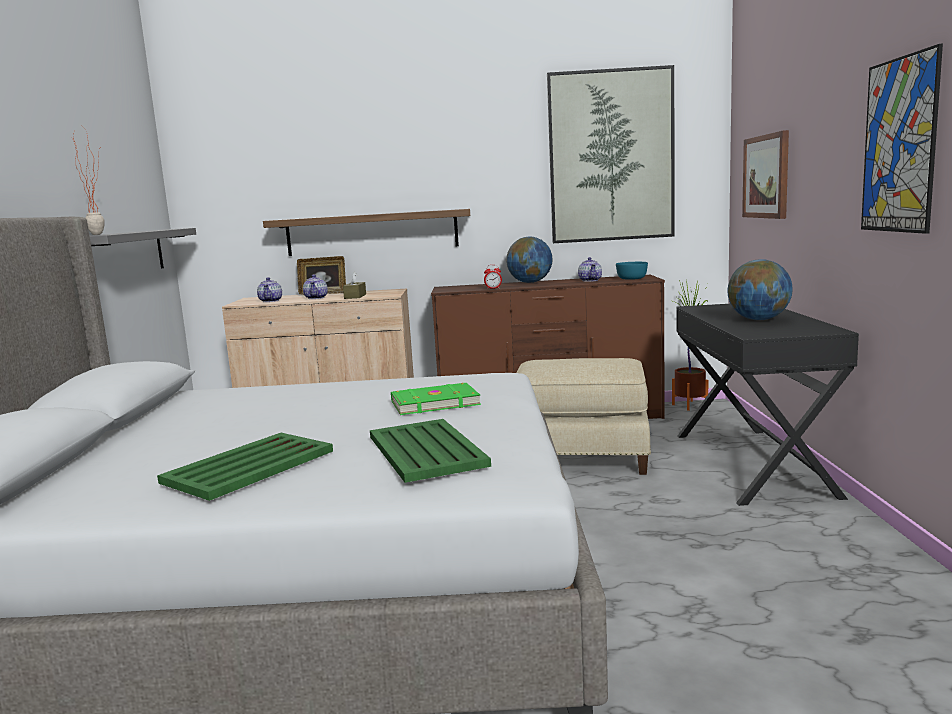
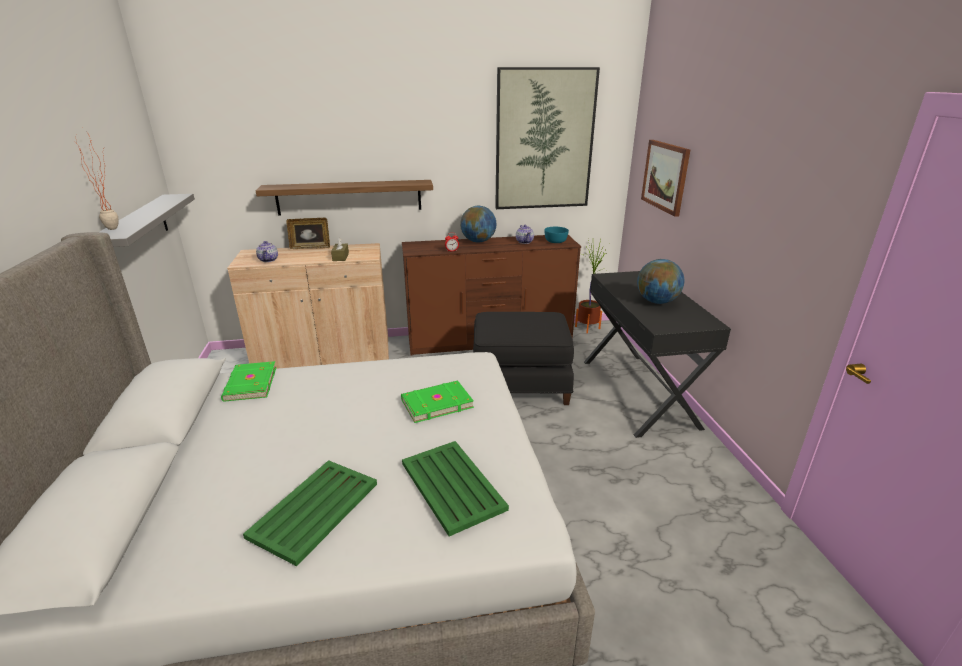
camera: 10 degrees left, 15 degrees up
teapot [303,275,328,299] -> none
beige ottoman [517,358,651,475] -> black ottoman [473,312,574,405]
picture [861,44,943,234] -> none
none -> green book [221,361,276,402]

